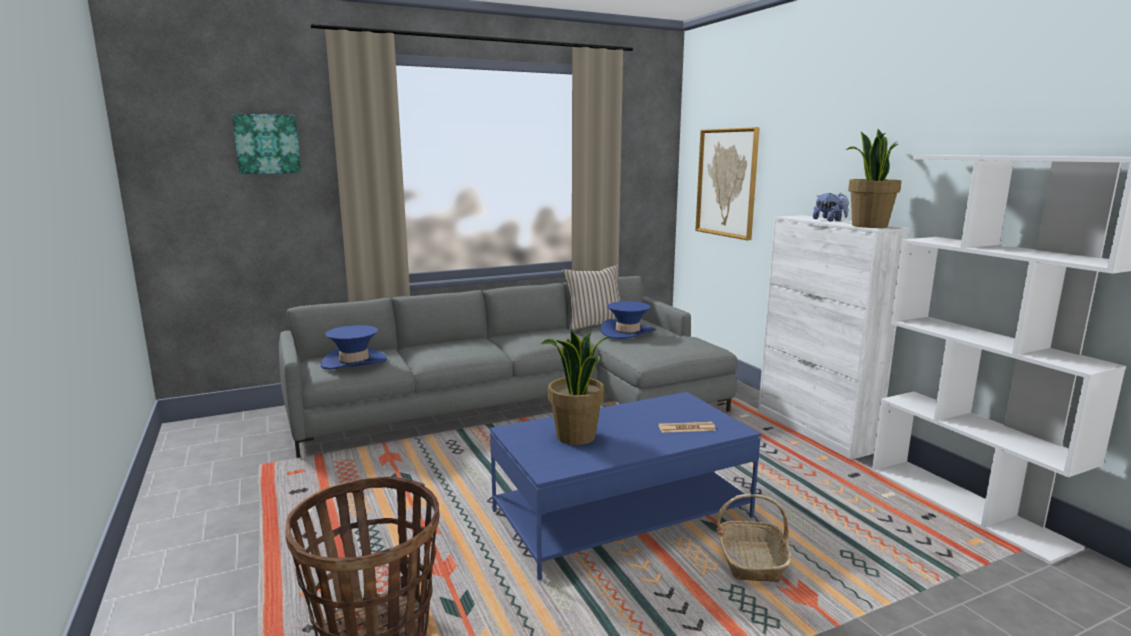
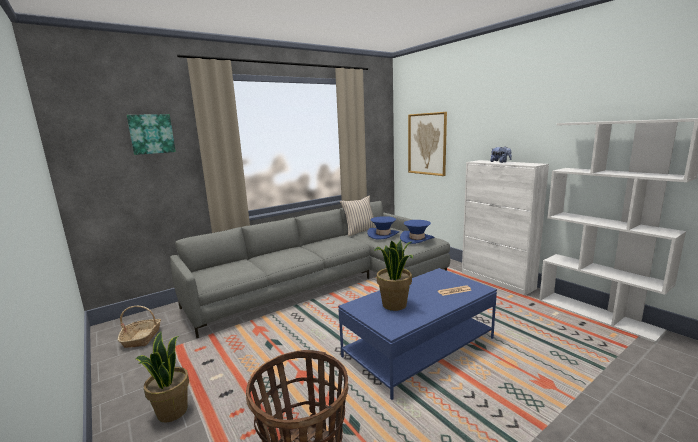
camera: 10 degrees left, 0 degrees up
blue hat [321,325,387,370] -> blue hat moved to [400,220,435,244]
basket [716,494,792,582] -> basket moved to [118,306,161,348]
potted plant [846,129,901,228] -> potted plant moved to [136,332,189,422]

